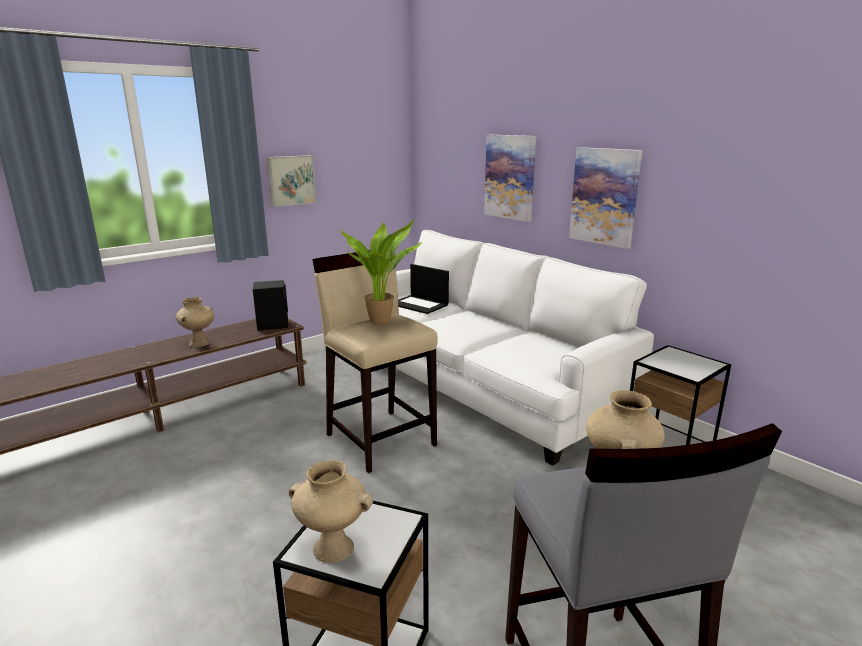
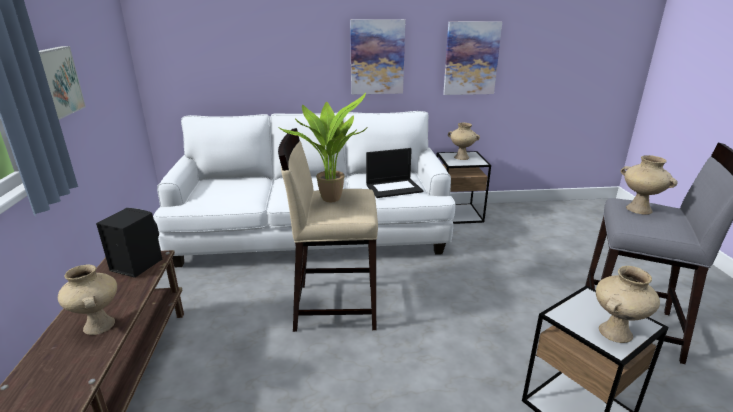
camera: 55 degrees left, 5 degrees up
laptop [398,264,449,314] -> laptop moved to [366,148,423,198]
picture [484,135,536,222] -> picture moved to [443,21,502,95]
none -> beige vase [448,123,480,160]

